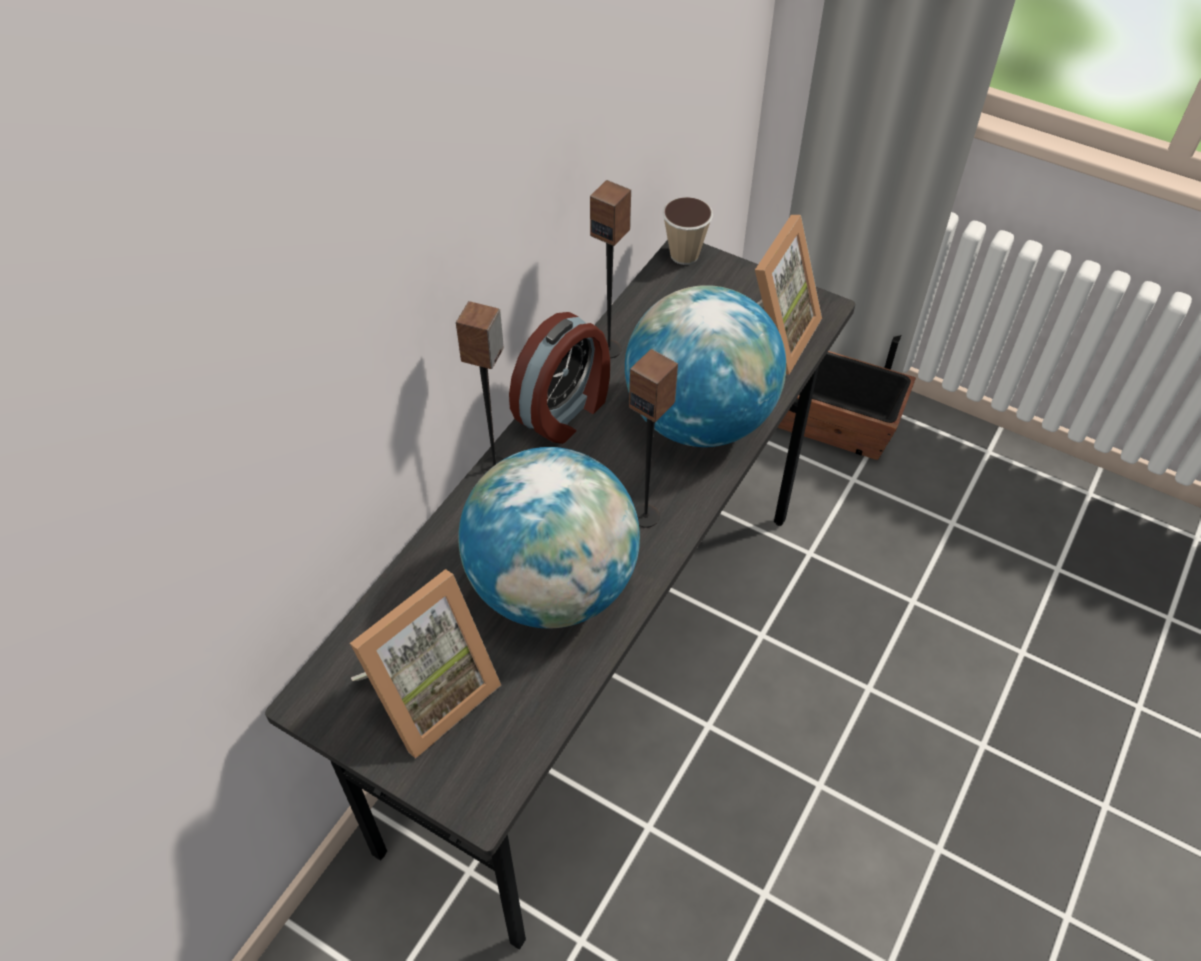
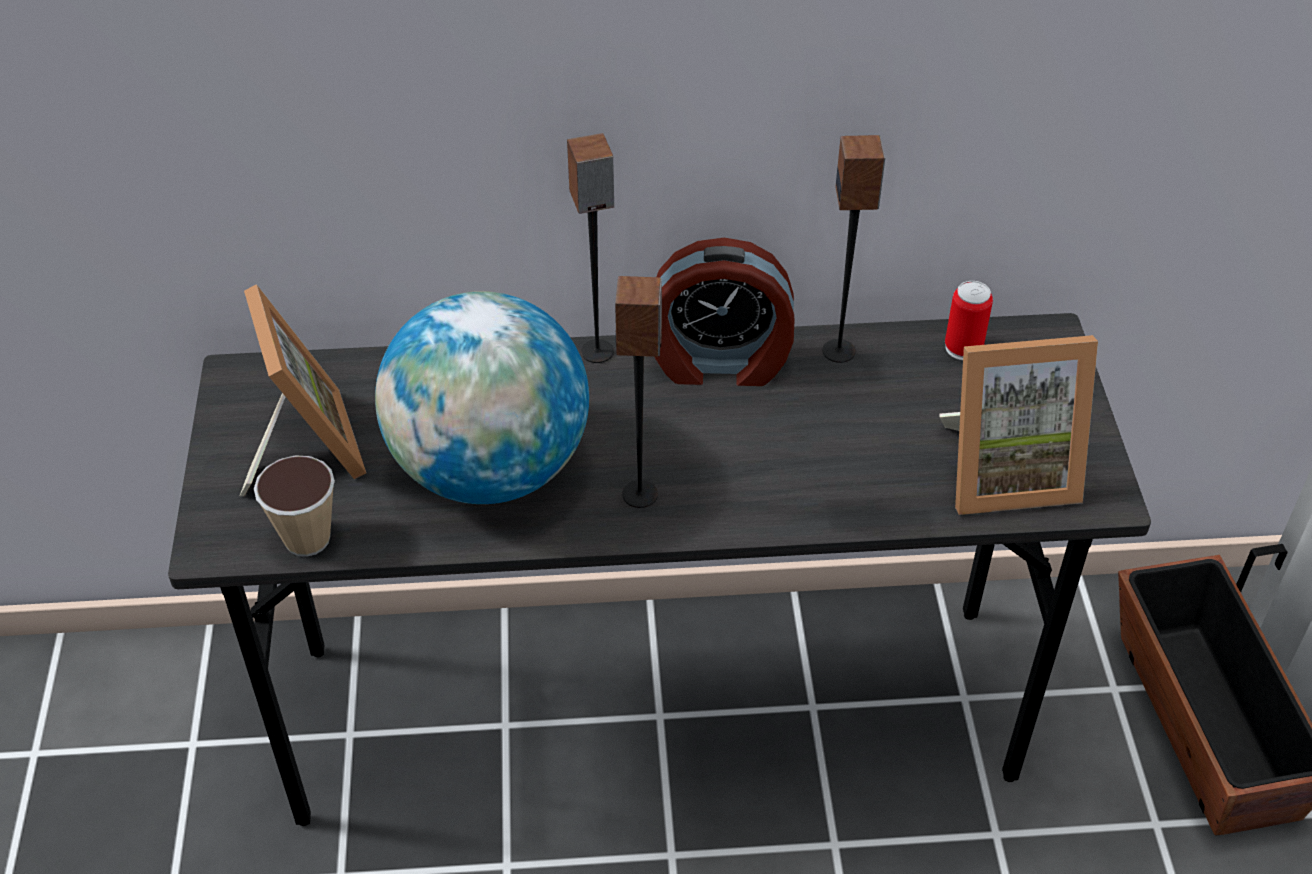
camera: 55 degrees right, 5 degrees down
picture frame [350,569,501,759] -> picture frame turned 120 degrees counterclockwise [240,284,366,496]
globe [625,285,786,447] -> none
cup [662,197,713,265] -> cup moved to [254,455,335,557]
none -> can [945,281,993,360]

